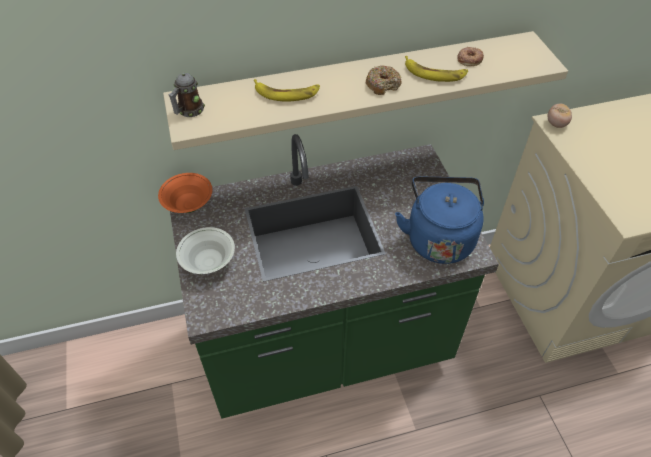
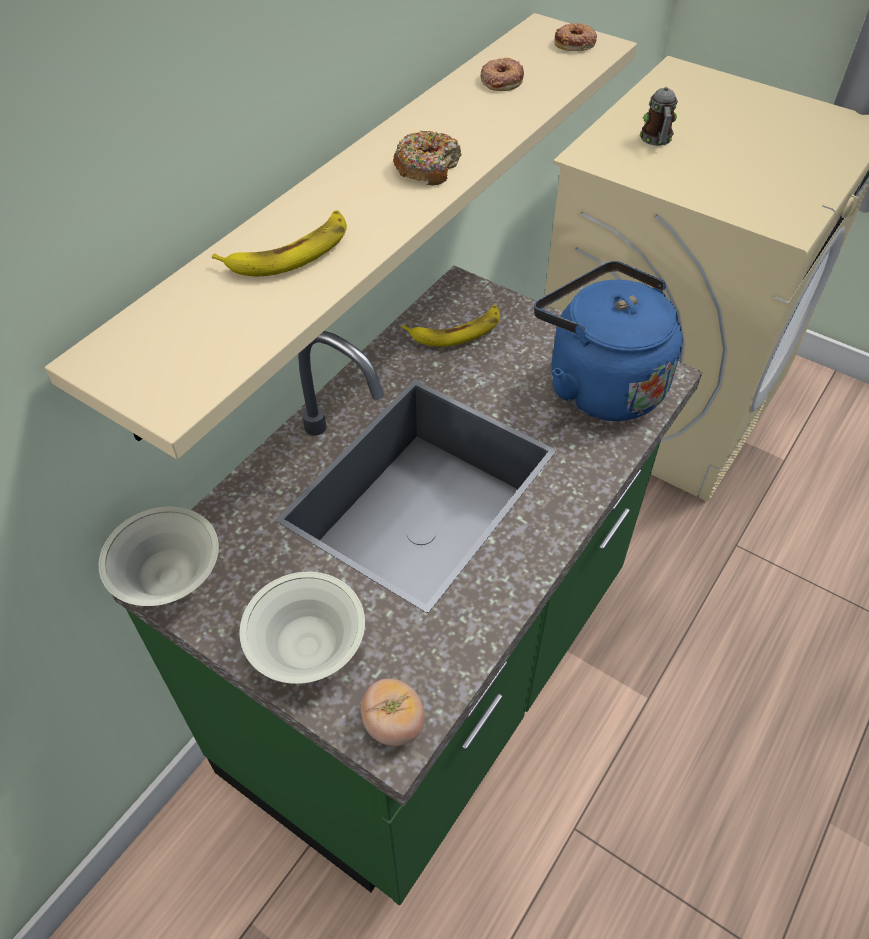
camera: 40 degrees left, 0 degrees up
orange bowl [158,173,212,213] -> white bowl [99,506,219,606]
mug [168,73,205,117] -> mug moved to [640,87,678,146]
banana [405,56,468,82] -> banana moved to [402,305,500,347]
tomato [548,104,572,128] -> tomato moved to [361,679,425,746]
none -> donut [554,23,597,51]

